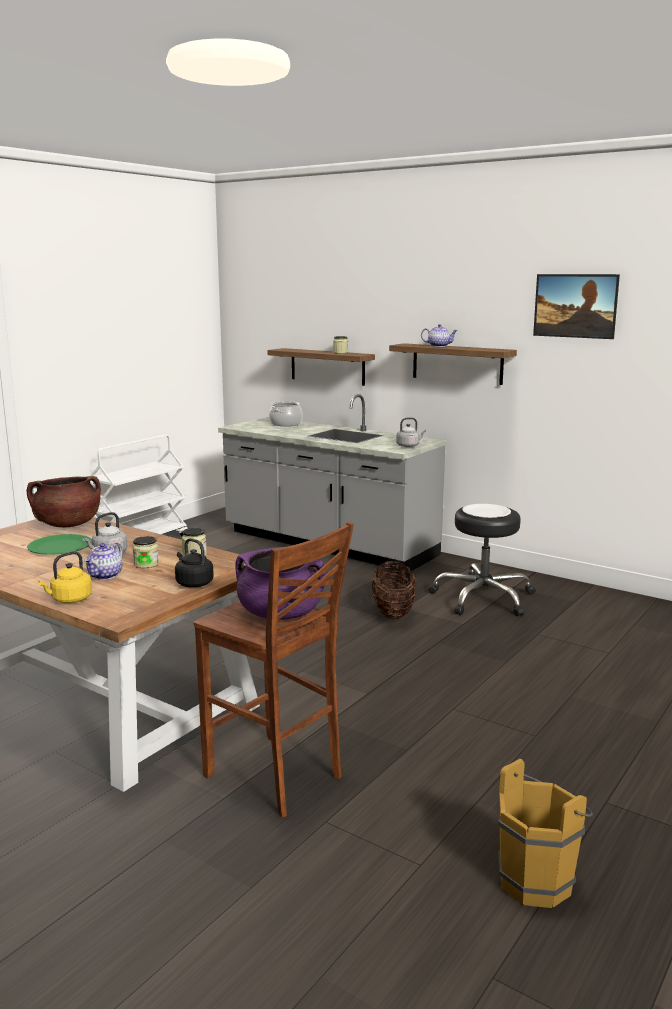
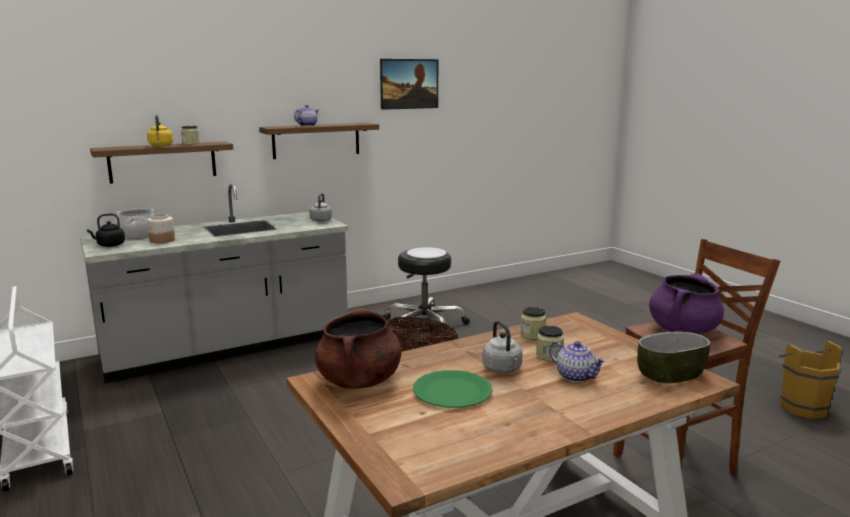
camera: 65 degrees left, 0 degrees up
yellow kettle [38,551,92,603] -> yellow kettle moved to [147,115,173,146]
black kettle [175,538,214,587] -> black kettle moved to [87,213,125,247]
none -> jar [147,214,175,244]
none -> bowl [637,332,711,384]

